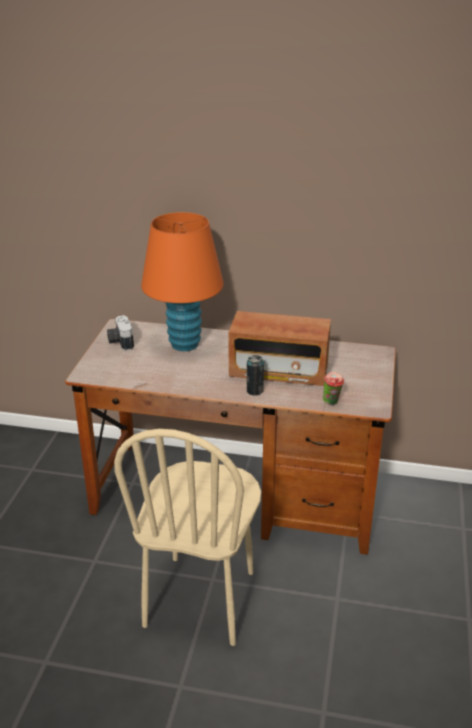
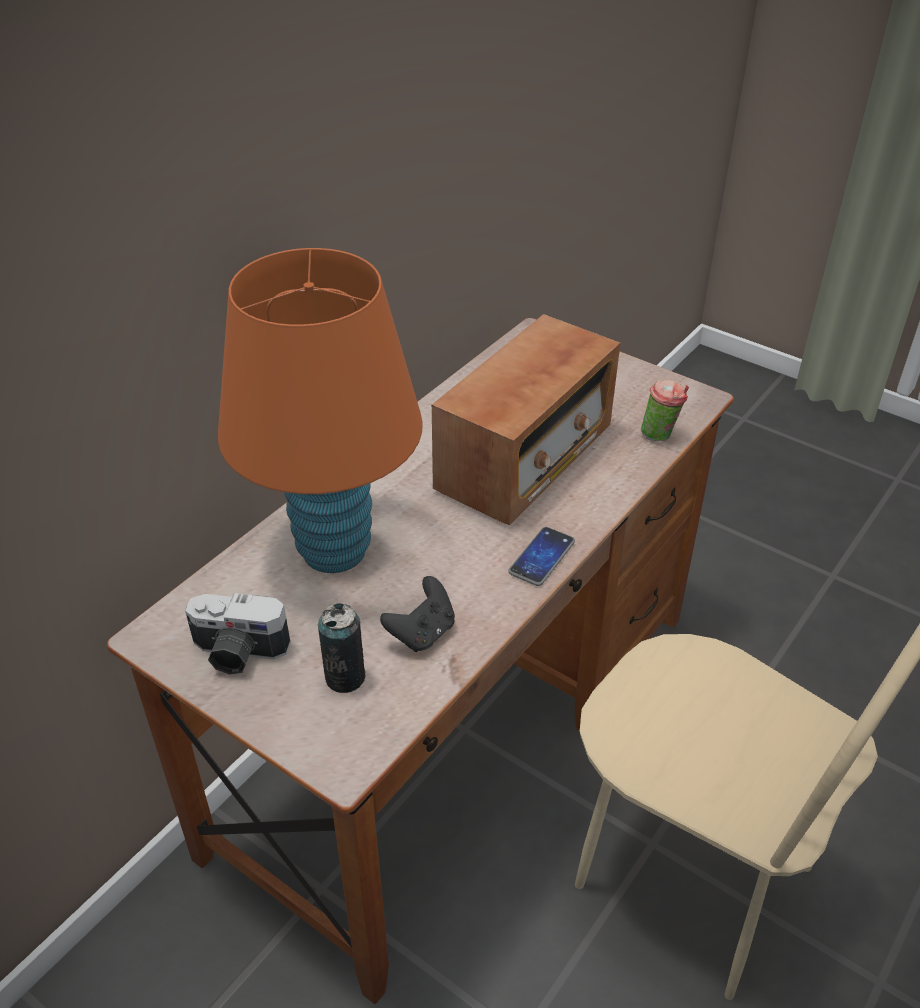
camera: 65 degrees left, 10 degrees up
can [247,355,264,395] -> can moved to [318,603,365,693]
none -> black game controller [380,576,455,652]
none -> phone [508,527,575,586]

